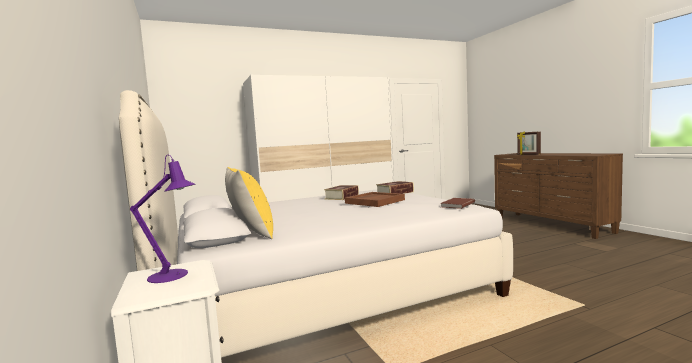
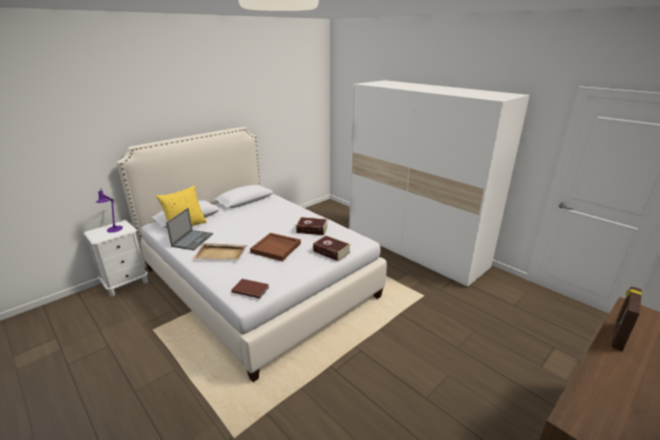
camera: 70 degrees right, 20 degrees up
none -> laptop [166,208,213,250]
none -> beige tray [192,243,247,260]

